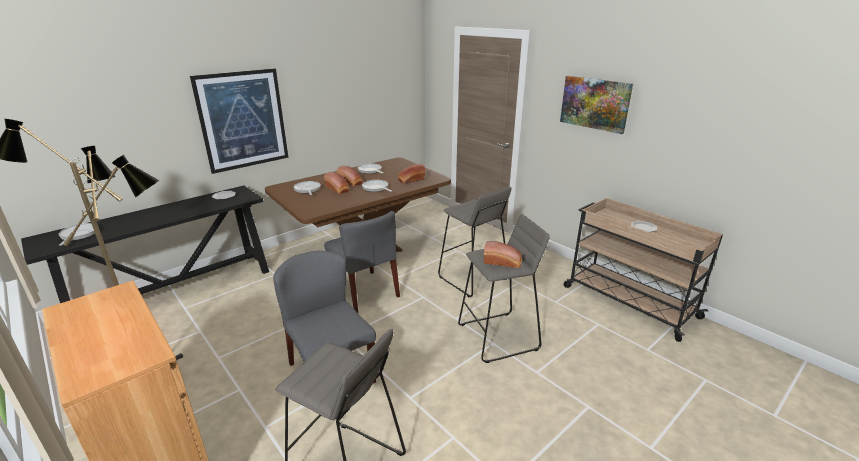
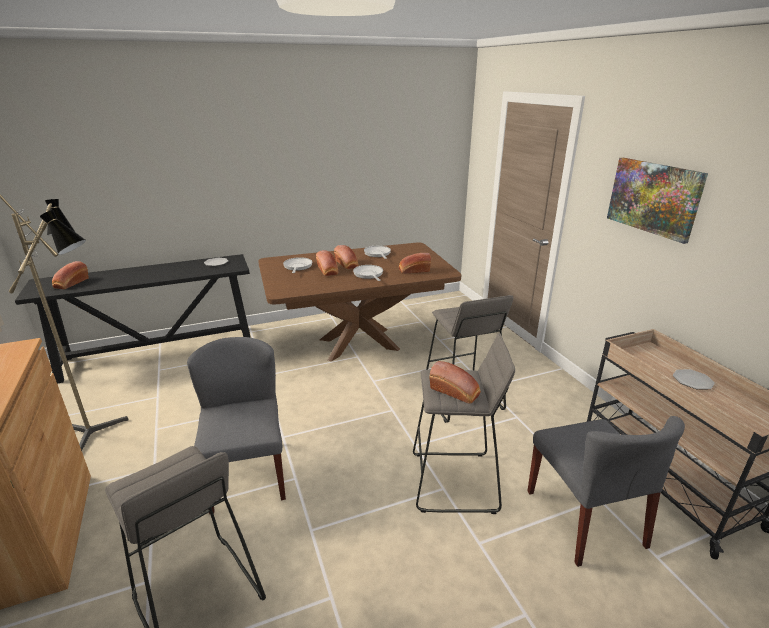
camera: 20 degrees right, 0 degrees up
frying pan [59,223,95,246] -> bread [52,261,89,289]
picture [190,68,289,174] -> none
grey chair [324,211,400,313] -> grey chair moved to [527,416,685,567]

